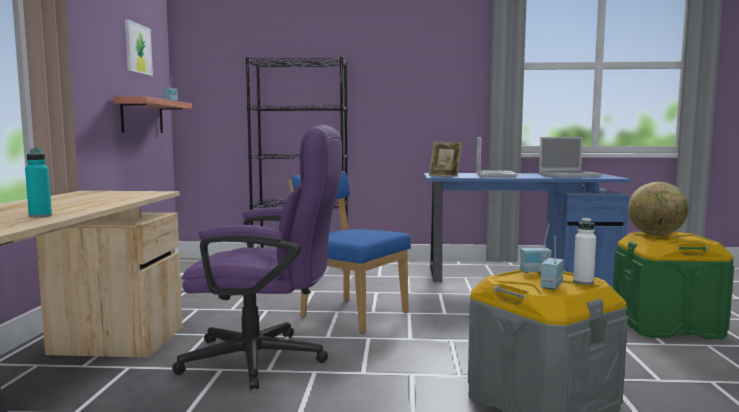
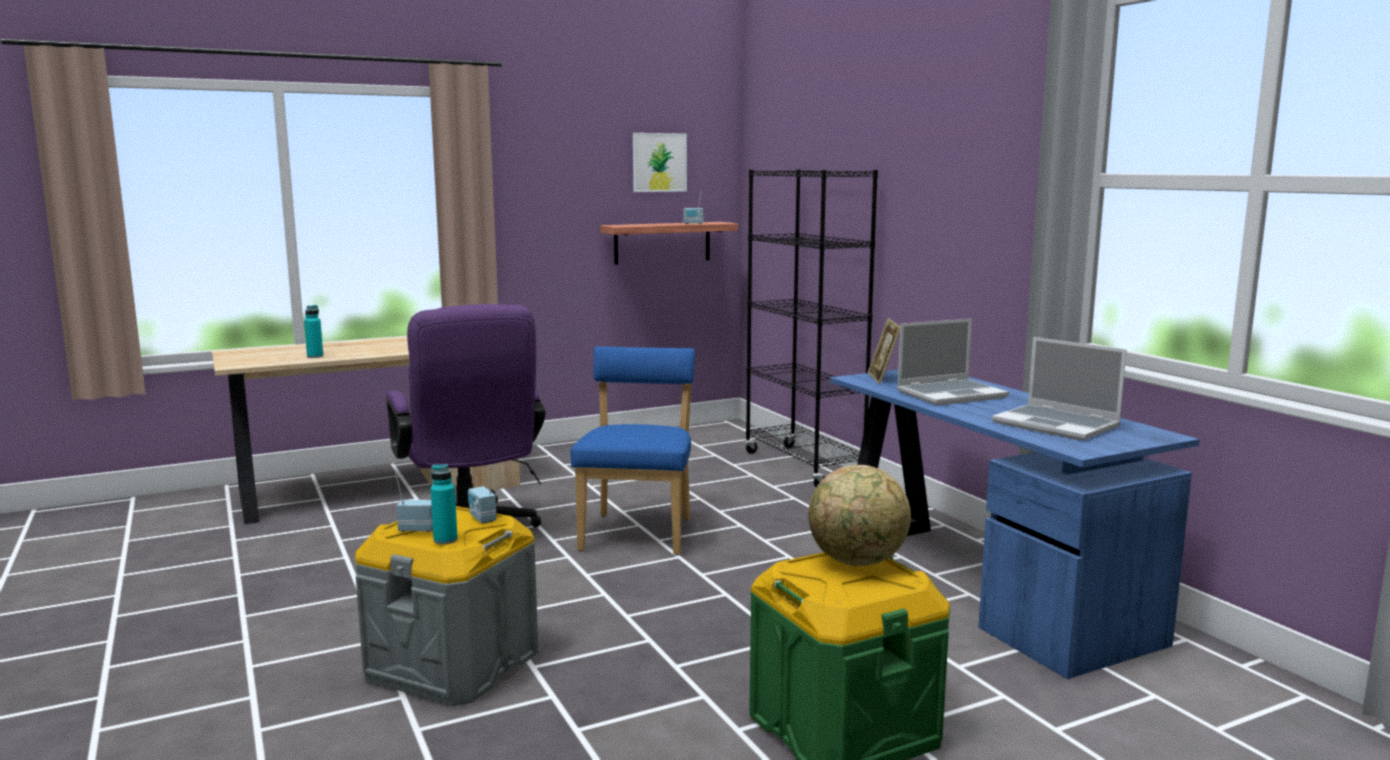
camera: 60 degrees right, 5 degrees up
white bottle [573,217,596,285] -> turquoise bottle [431,464,458,544]

